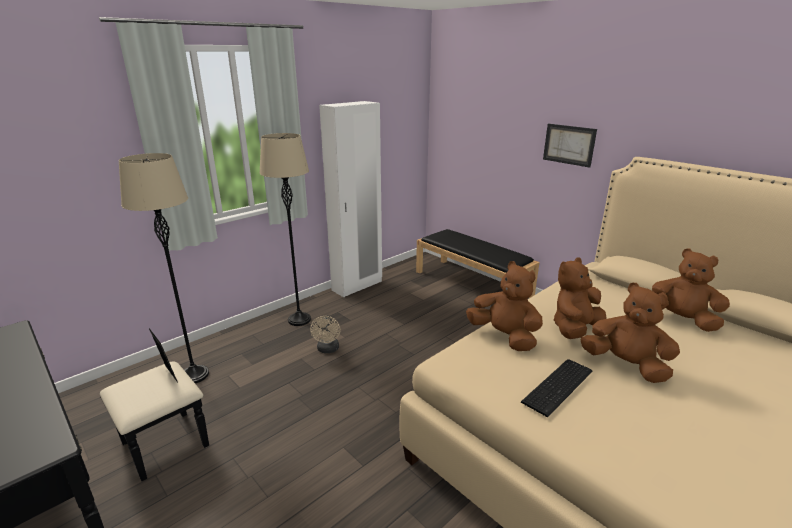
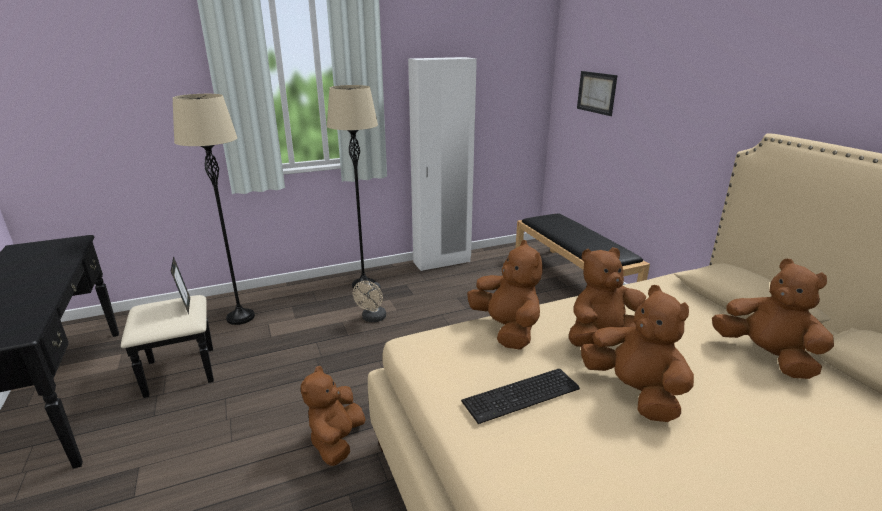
camera: 20 degrees right, 0 degrees up
picture [543,124,597,168] -> picture moved to [577,71,618,116]
none -> brown plush toy [301,366,366,466]

